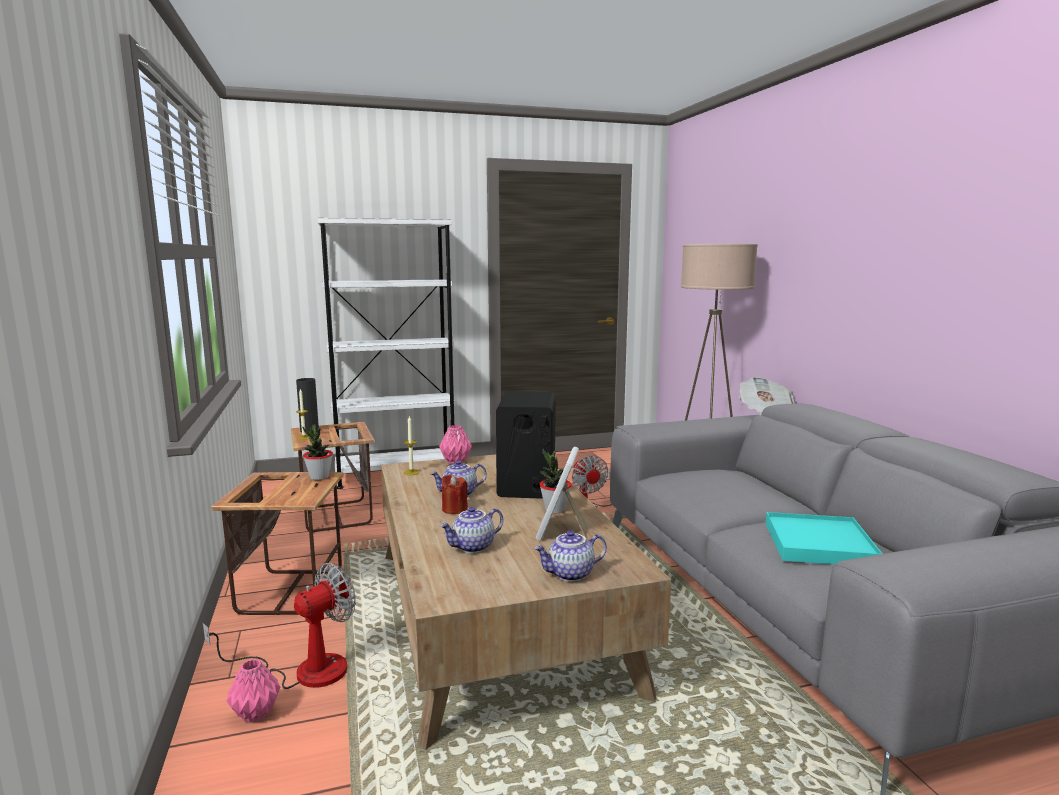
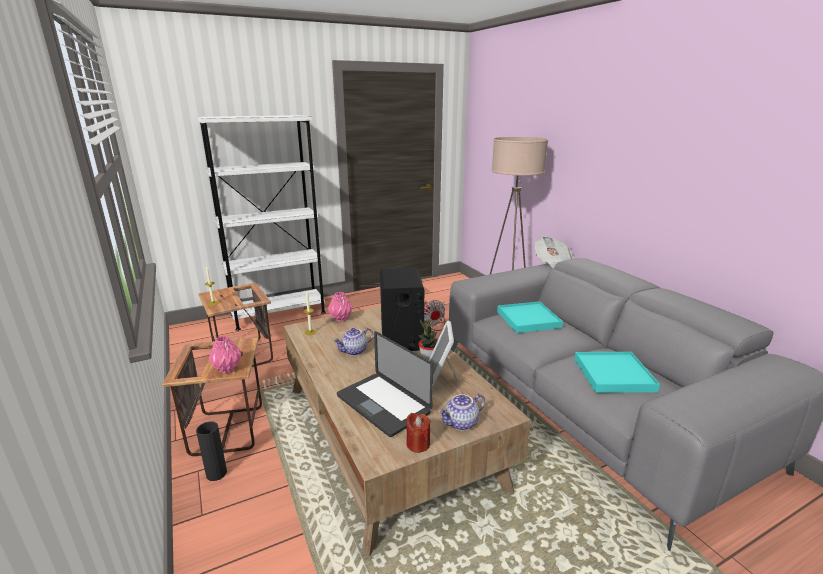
camera: 10 degrees left, 10 degrees up
fan [202,563,356,689] -> none
pink vase [227,659,280,723] -> pink vase moved to [208,336,242,373]
black vase [296,378,319,433] -> black vase moved to [196,422,227,481]
potted plant [302,425,333,480] -> none
teapot [440,507,503,553] -> laptop [337,331,433,437]
red candle [442,475,468,514] -> red candle moved to [406,413,430,453]
none -> turquoise tray [497,301,563,333]

